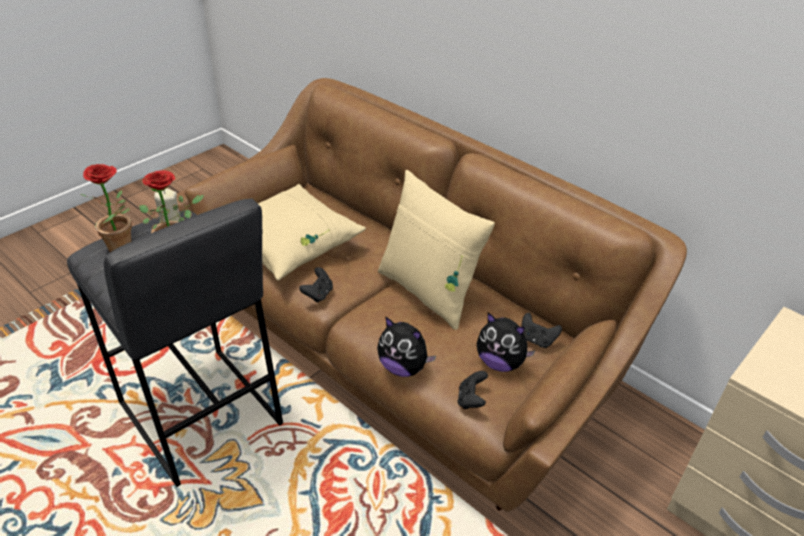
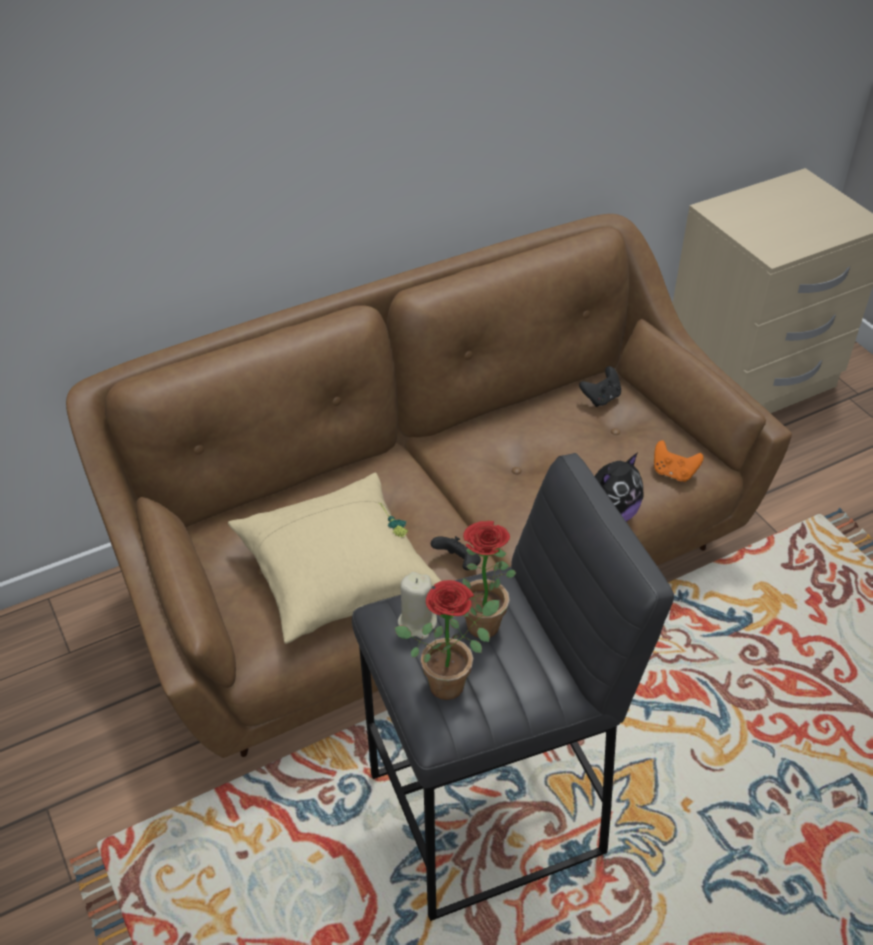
camera: 70 degrees left, 5 degrees up
beige pillow [378,170,495,330] -> none
black game controller [458,371,488,409] -> orange game controller [654,440,704,482]
plush toy [477,313,535,372] -> none

